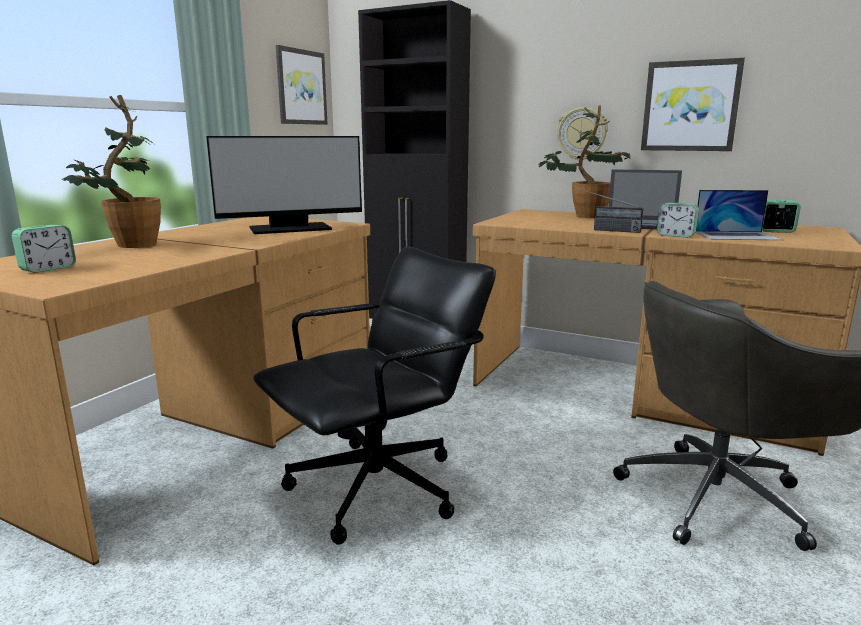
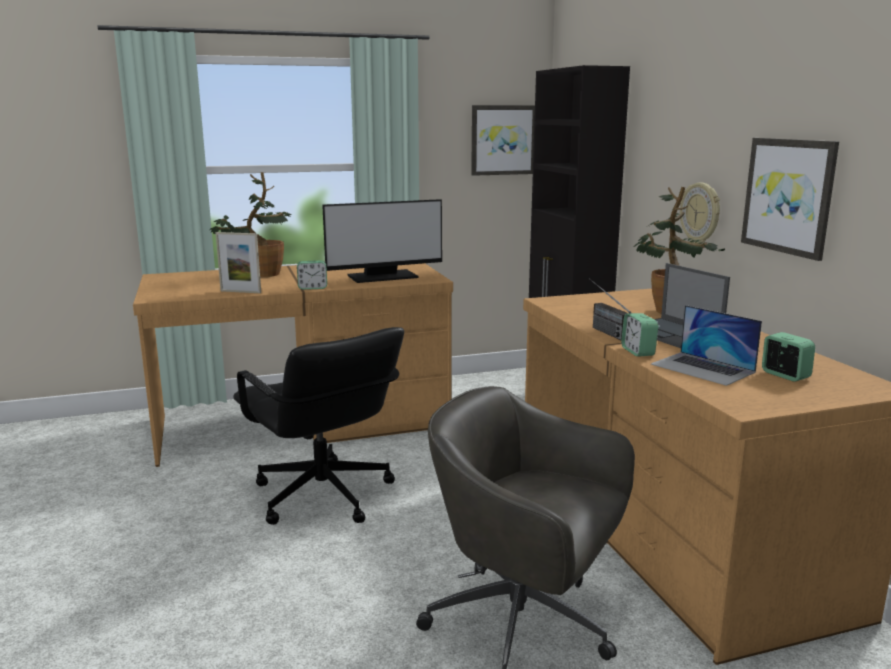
camera: 45 degrees right, 0 degrees up
alarm clock [12,225,76,273] -> alarm clock moved to [297,261,327,290]
monitor [206,136,362,234] -> monitor turned 45 degrees counterclockwise [322,199,442,283]
black office chair [254,247,496,545] -> black office chair turned 45 degrees clockwise [233,327,404,525]
none -> picture frame [215,232,261,293]

